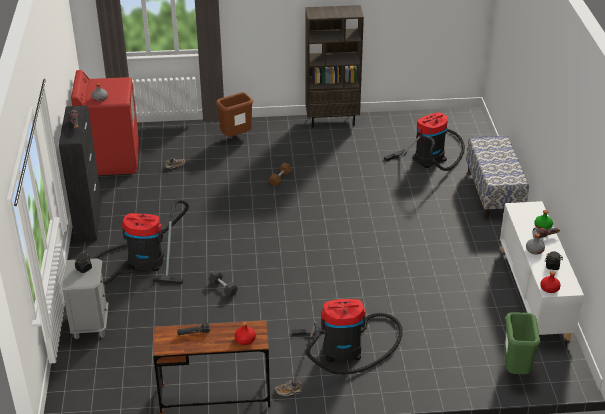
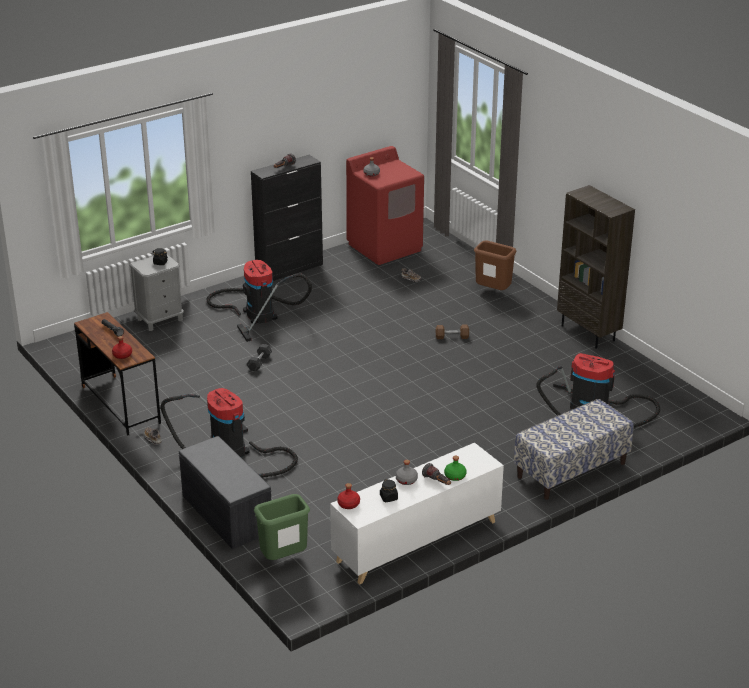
camera: 60 degrees right, 5 degrees down
none -> grey bench [179,436,271,549]

